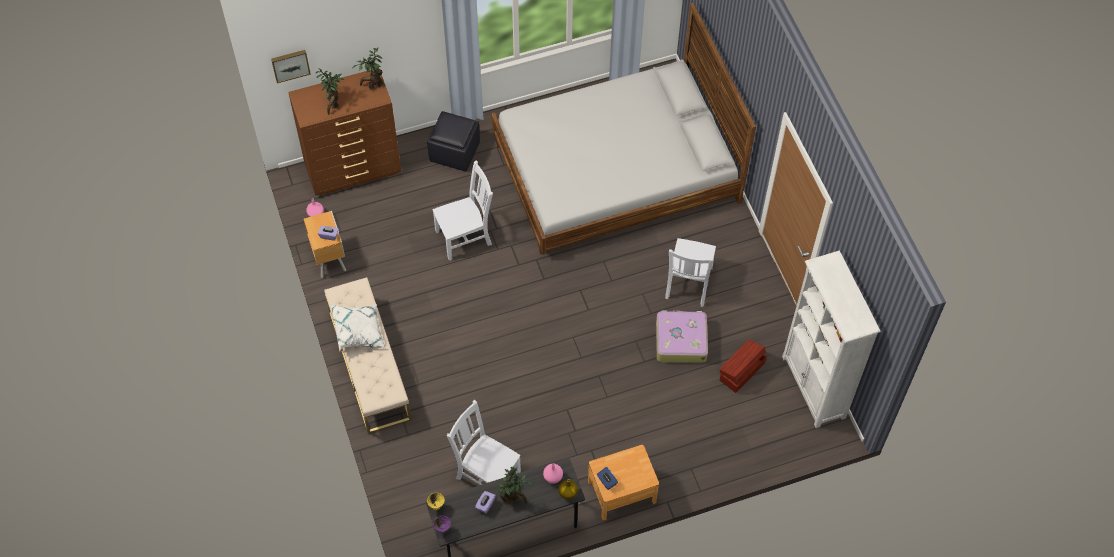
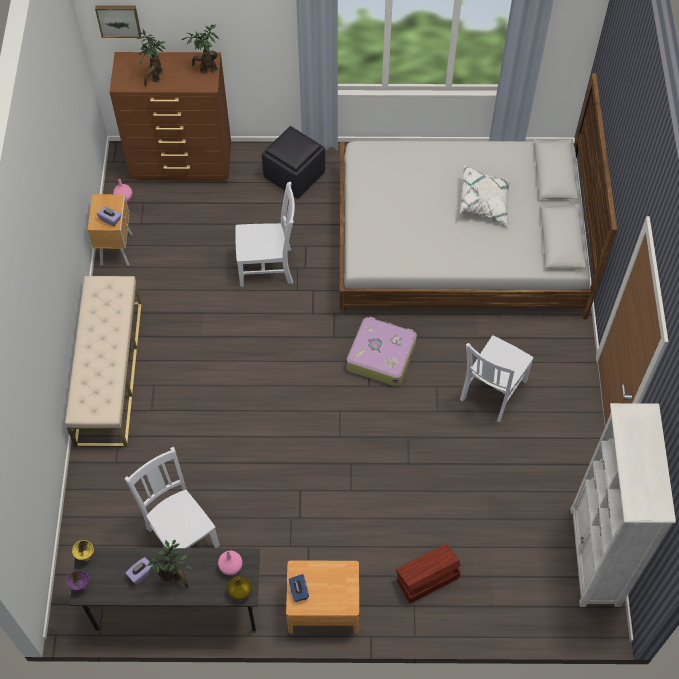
camera: 20 degrees right, 0 degrees up
white pillow [331,304,386,351] -> white pillow moved to [460,165,511,226]
suitcase [656,310,708,363] -> suitcase moved to [347,317,417,386]
brown storage box [719,339,767,393] -> brown storage box moved to [396,544,461,603]

